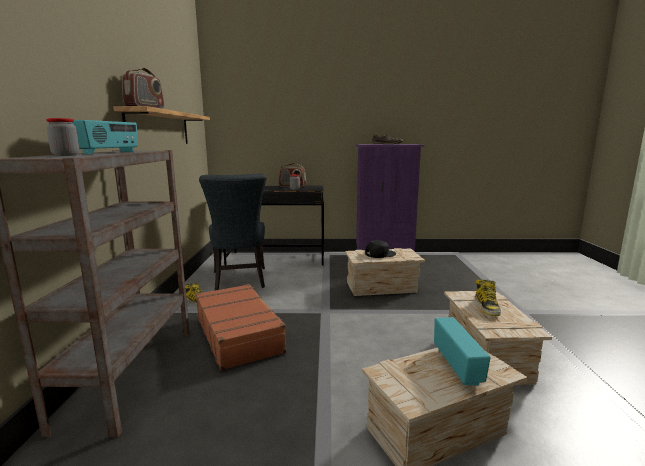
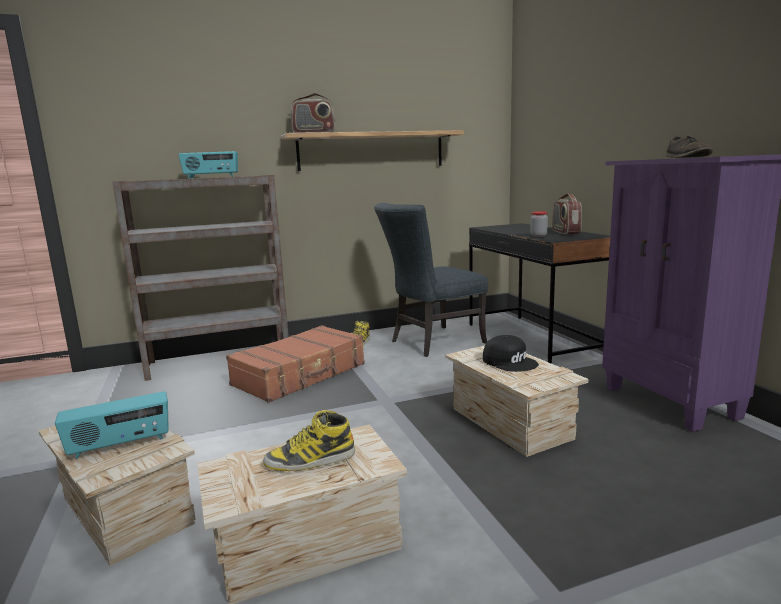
camera: 70 degrees right, 0 degrees up
jar [46,118,79,156] -> none

